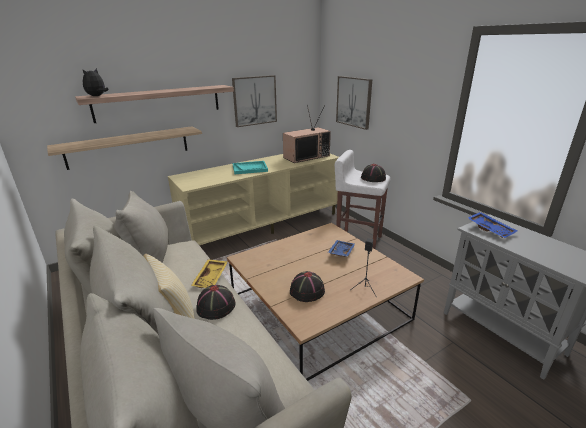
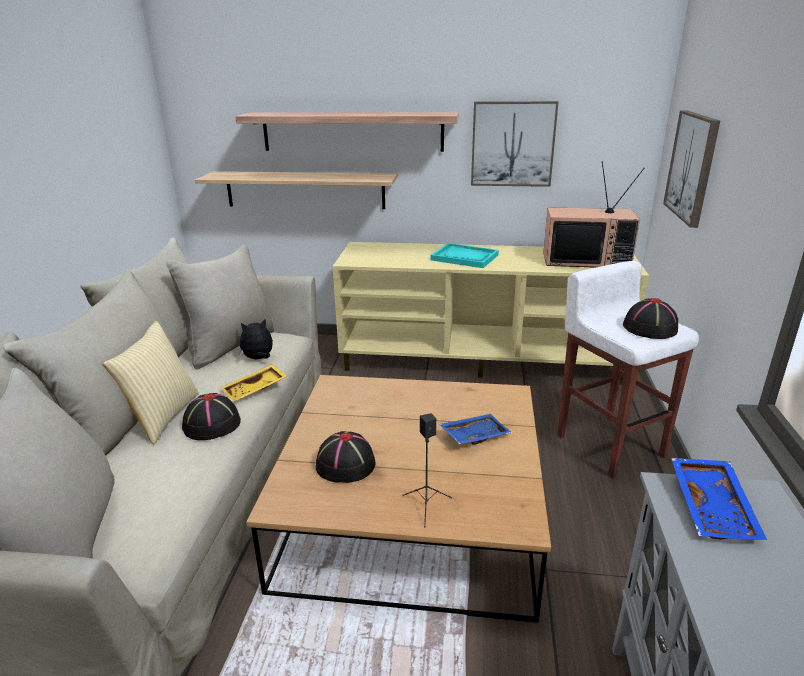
camera: 40 degrees right, 0 degrees up
plush toy [82,68,109,96] -> plush toy moved to [239,319,273,359]

